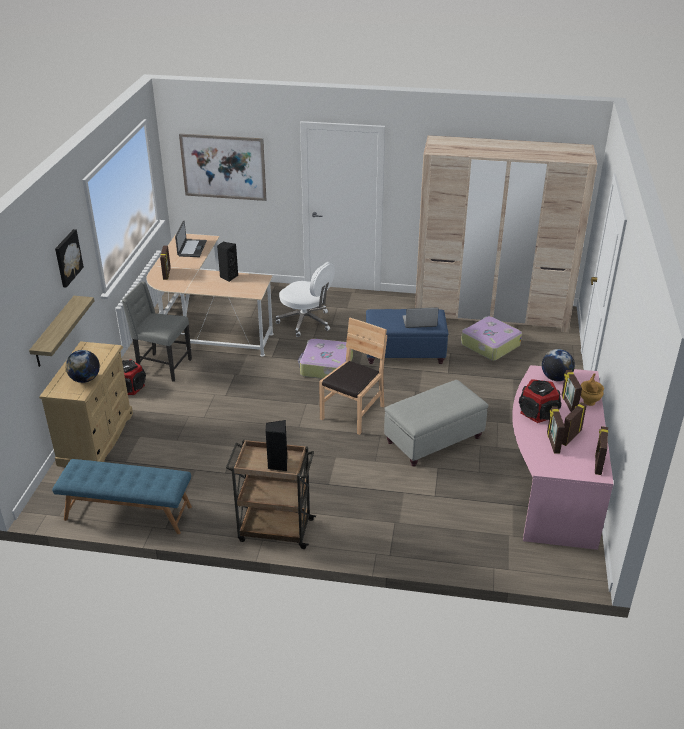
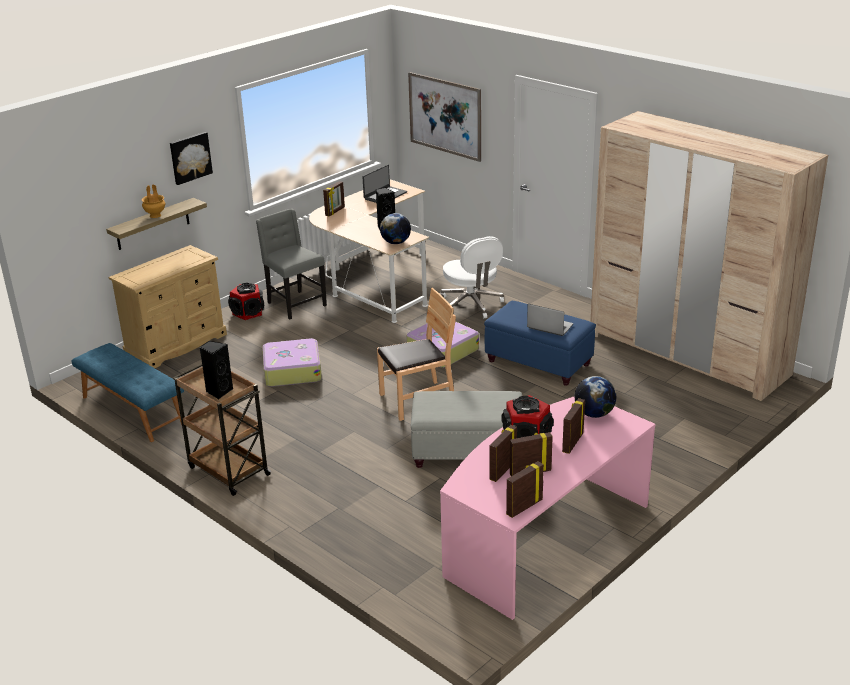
camera: 35 degrees right, 5 degrees down
globe [65,350,100,383] -> globe moved to [380,213,411,244]
suitcase [461,316,522,361] -> suitcase moved to [263,338,322,387]
brown vase [581,373,604,406] -> brown vase moved to [142,185,165,218]

